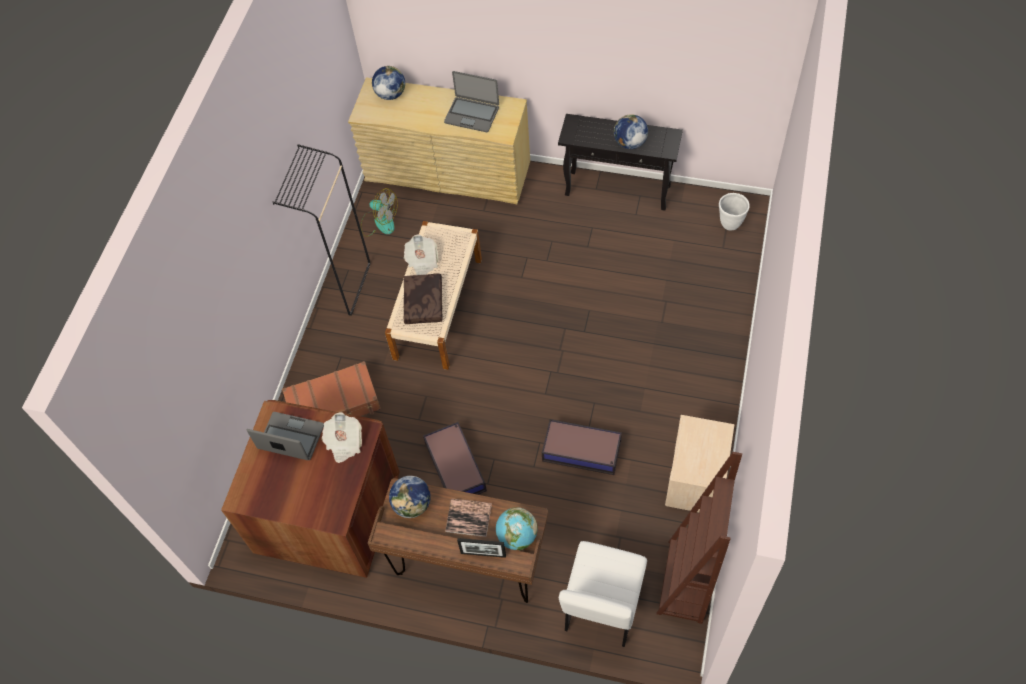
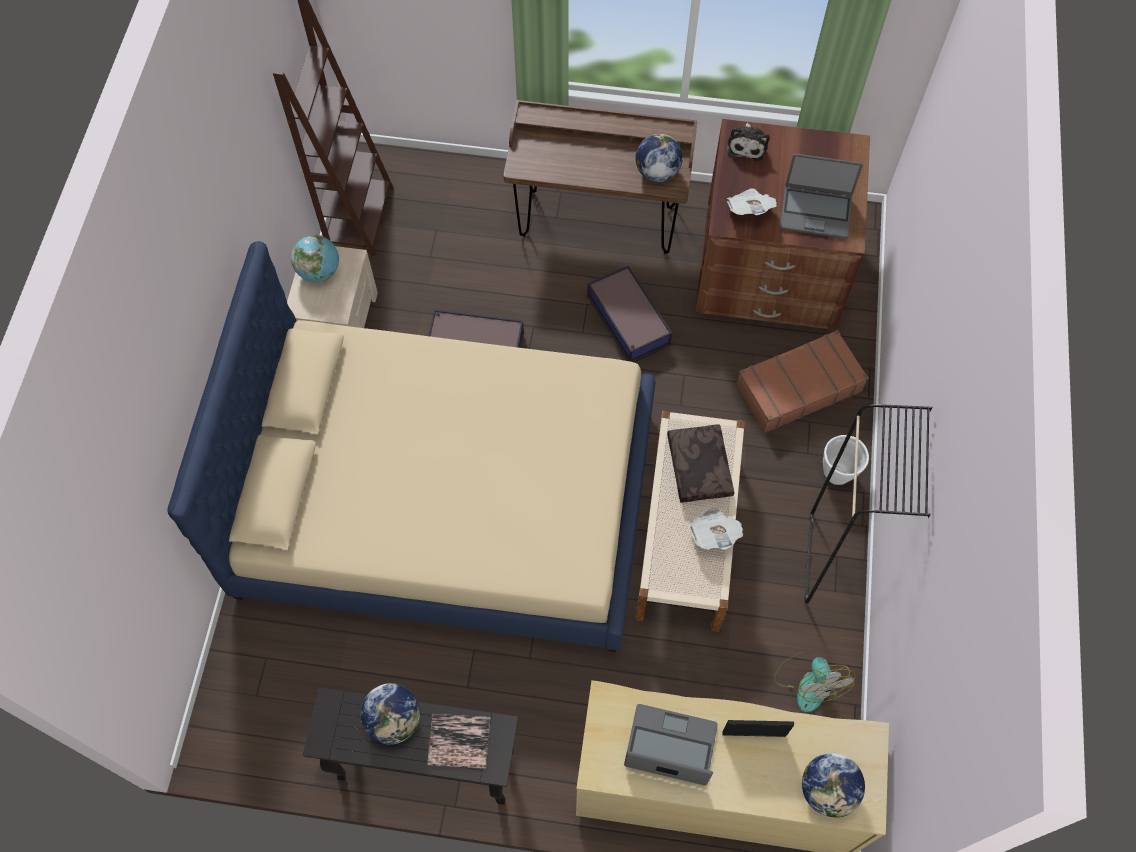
camera: 170 degrees right, 5 degrees up
fan [361,188,398,237] -> fan turned 120 degrees counterclockwise [774,652,856,712]
book [445,498,492,537] -> book moved to [427,714,490,768]
picture frame [457,538,506,558] -> picture frame moved to [722,720,794,737]
globe [496,507,538,550] -> globe moved to [291,235,339,282]
white chair [559,541,647,647] -> none
white planter [719,193,750,230] -> white planter moved to [823,435,869,485]
none -> beige bed [167,241,656,652]
none -> plush toy [727,122,770,161]

